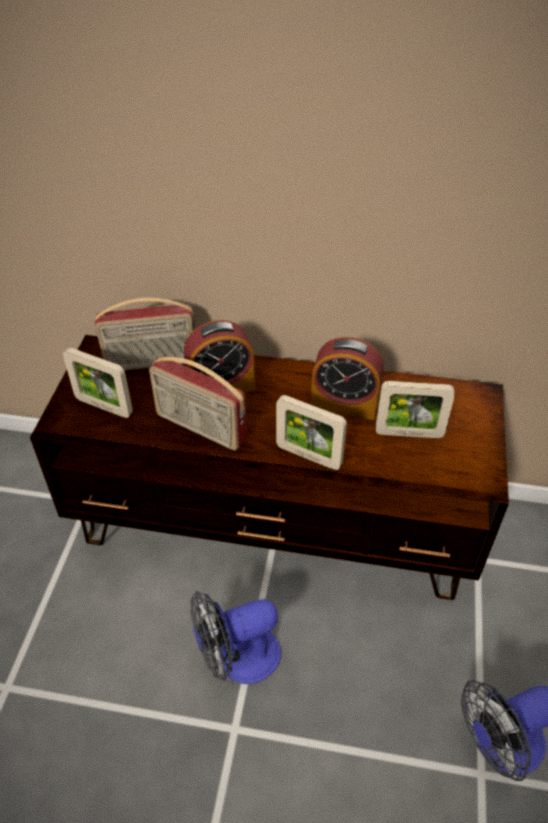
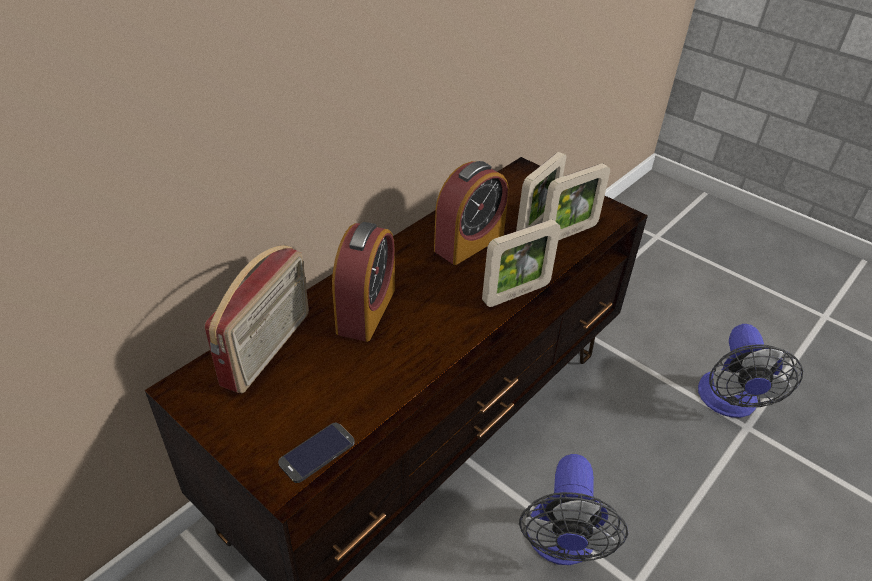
camera: 60 degrees left, 5 degrees down
picture frame [63,347,133,418] -> picture frame moved to [543,163,610,240]
radio [149,357,247,451] -> none
none -> phone [278,423,355,483]

